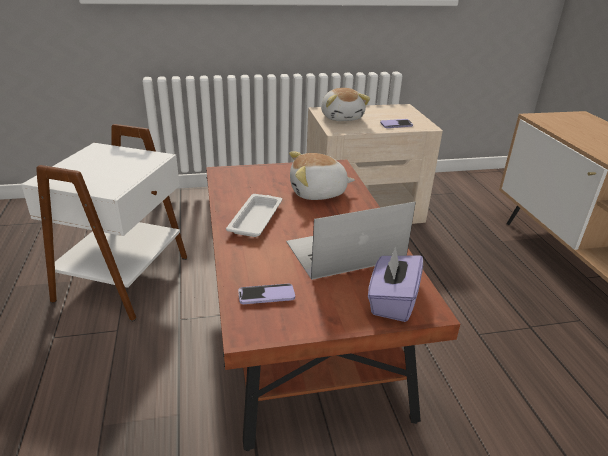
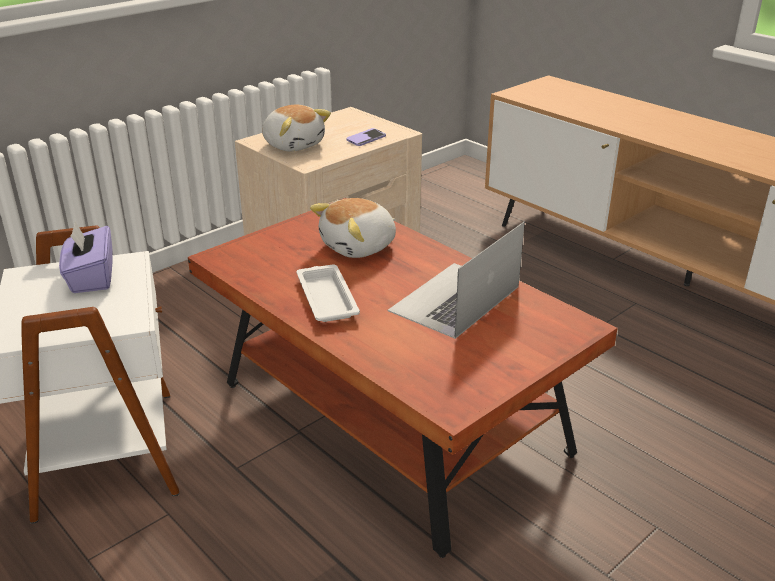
camera: 30 degrees left, 0 degrees up
phone [238,284,295,304] -> none
purple tissue box [368,246,423,322] -> purple tissue box moved to [59,221,112,293]

